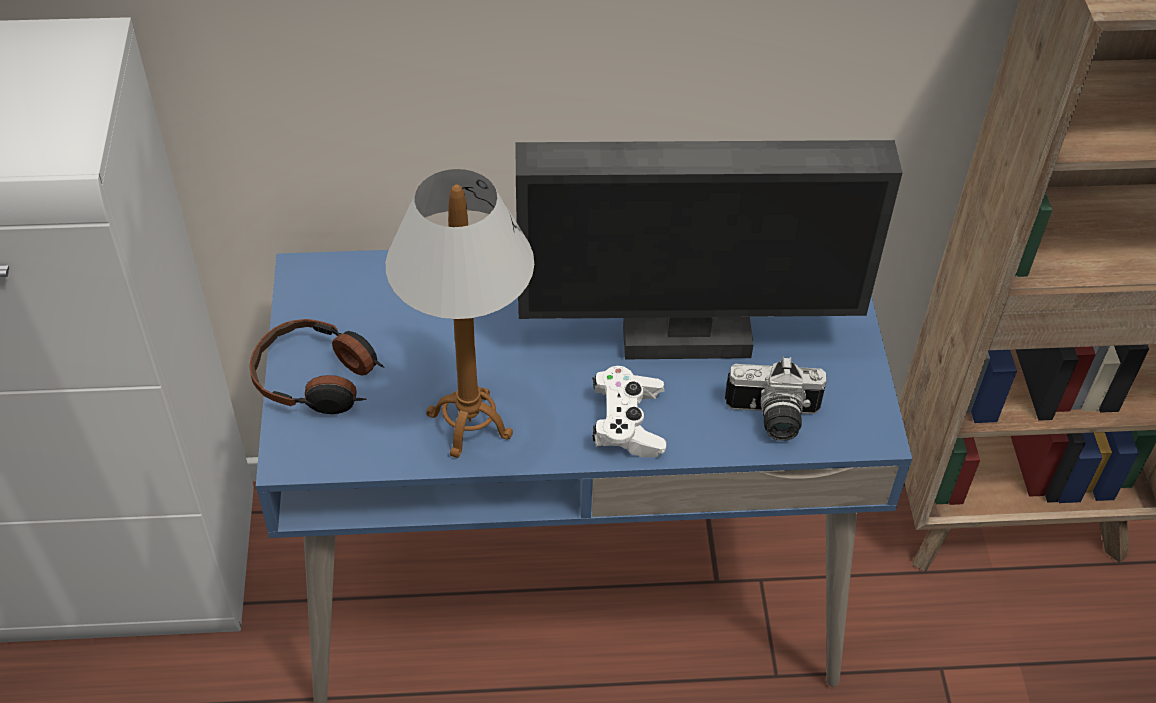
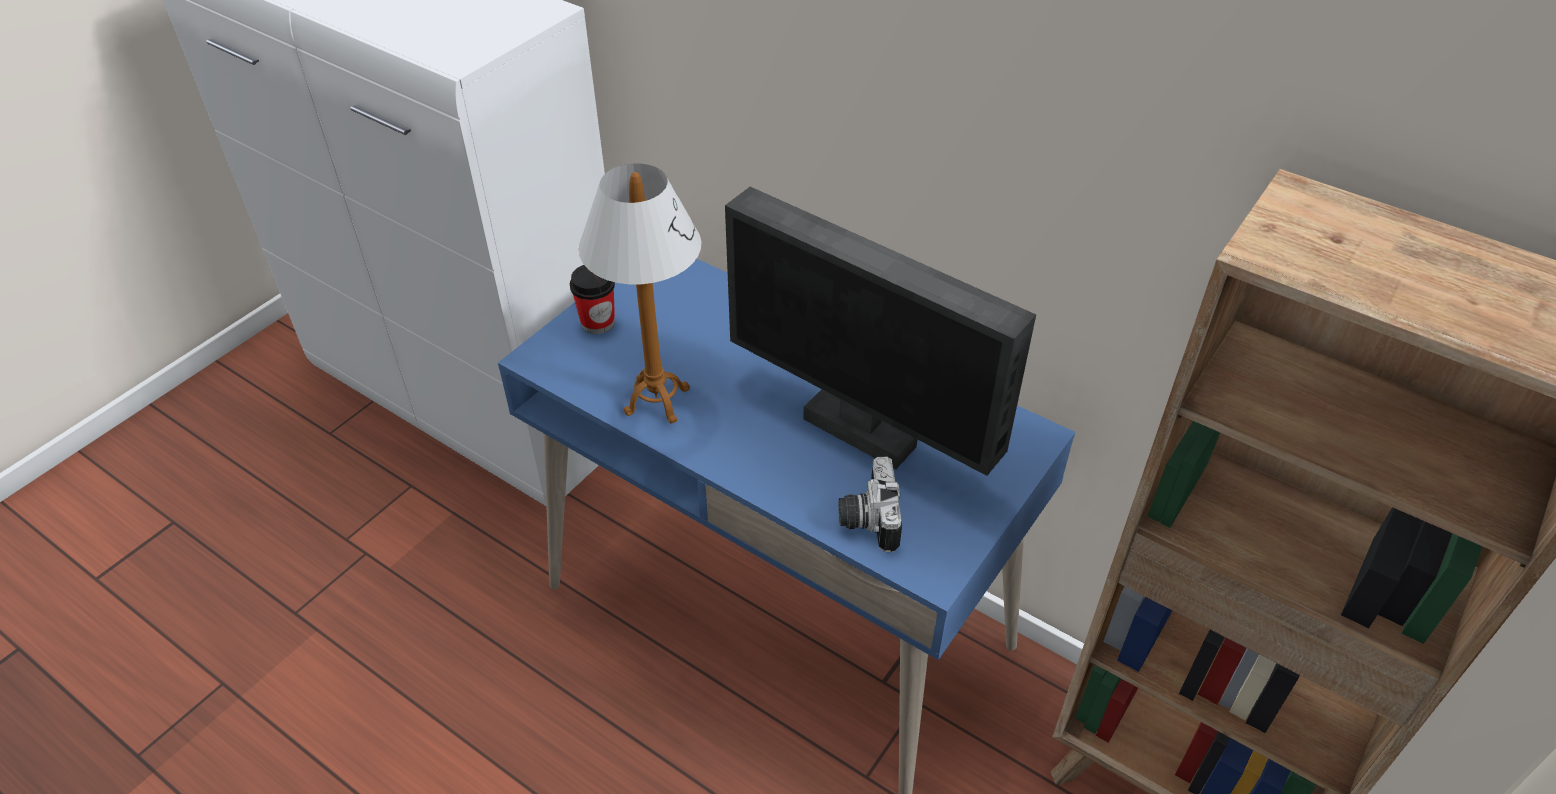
camera: 40 degrees right, 5 degrees down
headphones [249,319,385,414] -> cup [570,265,615,334]
white game controller [592,366,666,457] -> none
camera [725,357,827,441] -> camera turned 45 degrees clockwise [839,457,902,552]

